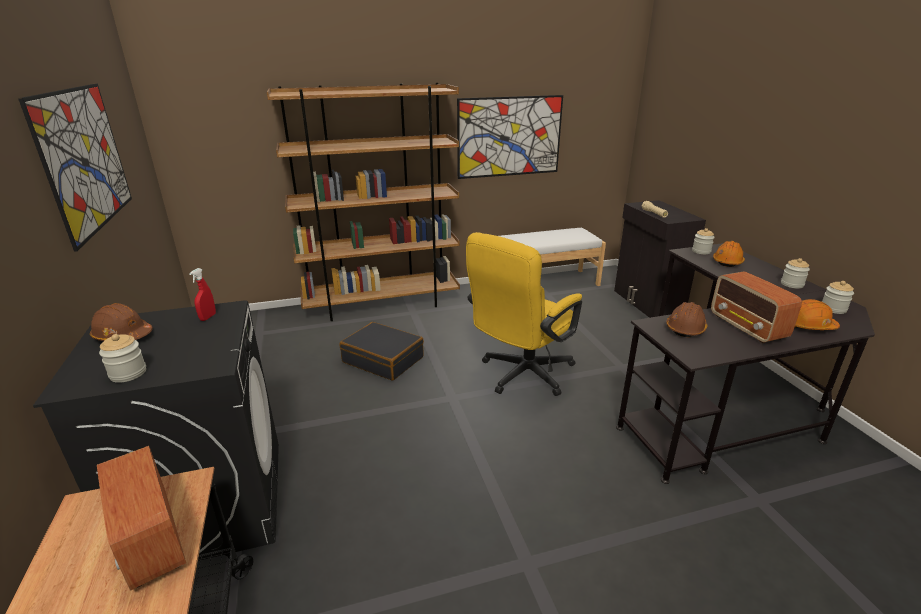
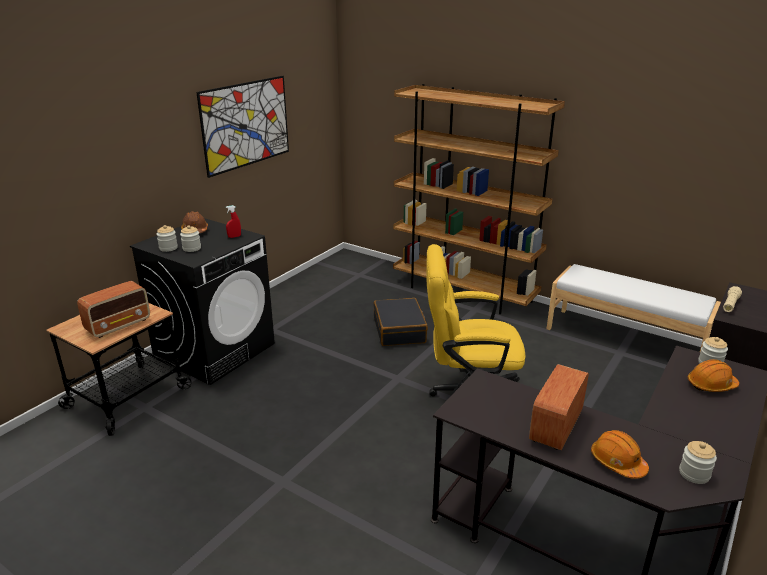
camera: 50 degrees right, 0 degrees up
radio [97,446,186,591] -> radio turned 150 degrees counterclockwise [77,281,150,338]
picture [457,95,563,179] -> none
brown hard hat [667,302,707,337] -> none
jar [781,258,810,288] -> jar moved to [180,225,201,252]

